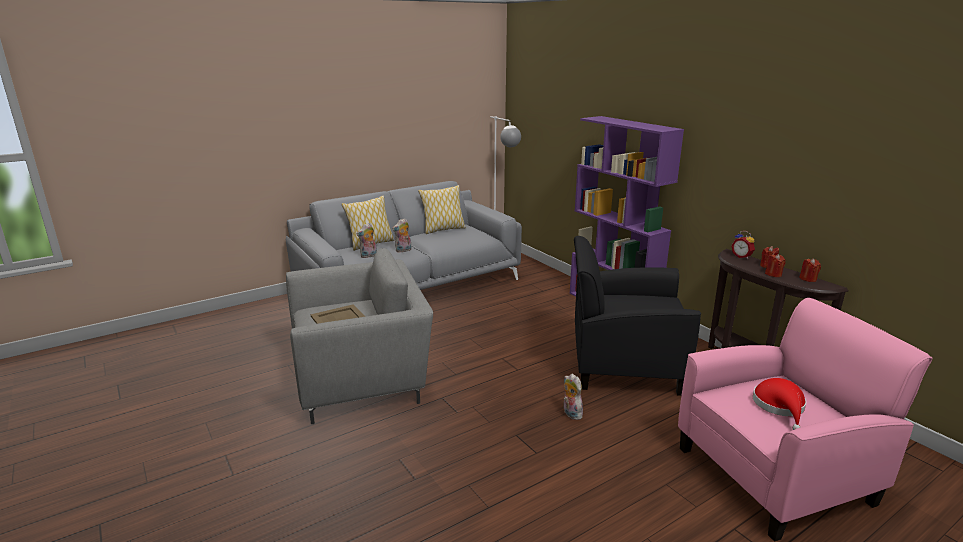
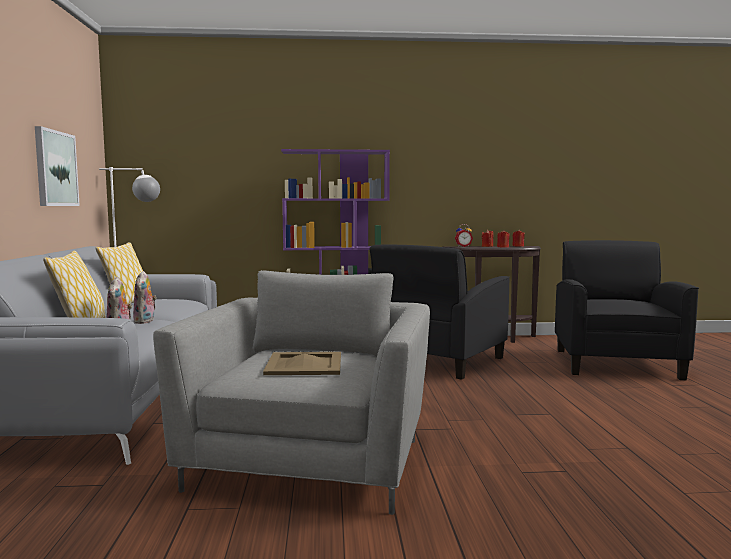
camera: 60 degrees left, 15 degrees down
plush toy [564,374,583,420] -> none
pink armchair [678,298,932,542] -> black armchair [555,240,699,380]
red hat [753,378,806,430] -> none
none -> picture [35,126,80,206]

